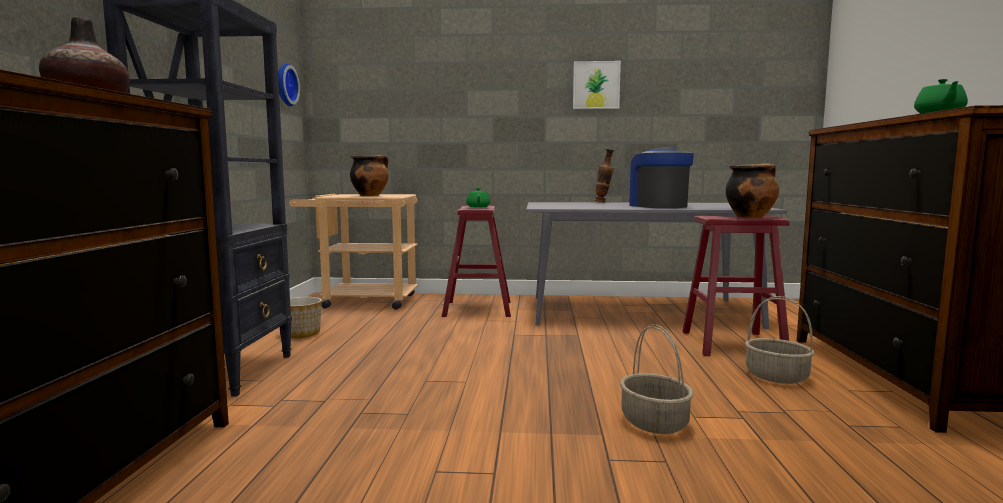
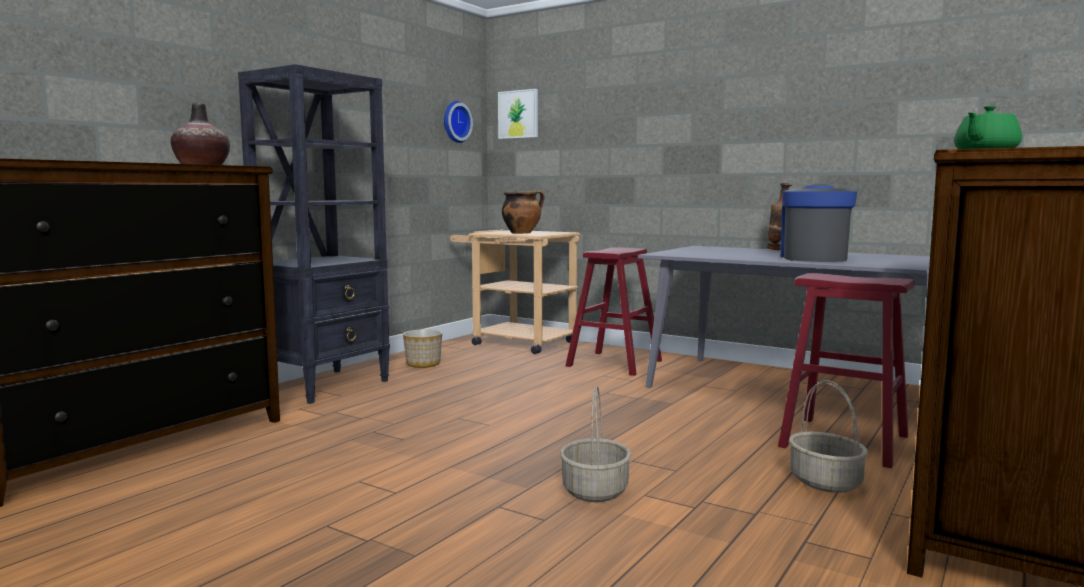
camera: 30 degrees right, 0 degrees up
green teapot [466,188,490,208] -> none
picture [573,61,621,109] -> picture moved to [498,89,538,139]
cooking pot [725,163,779,218] -> none

